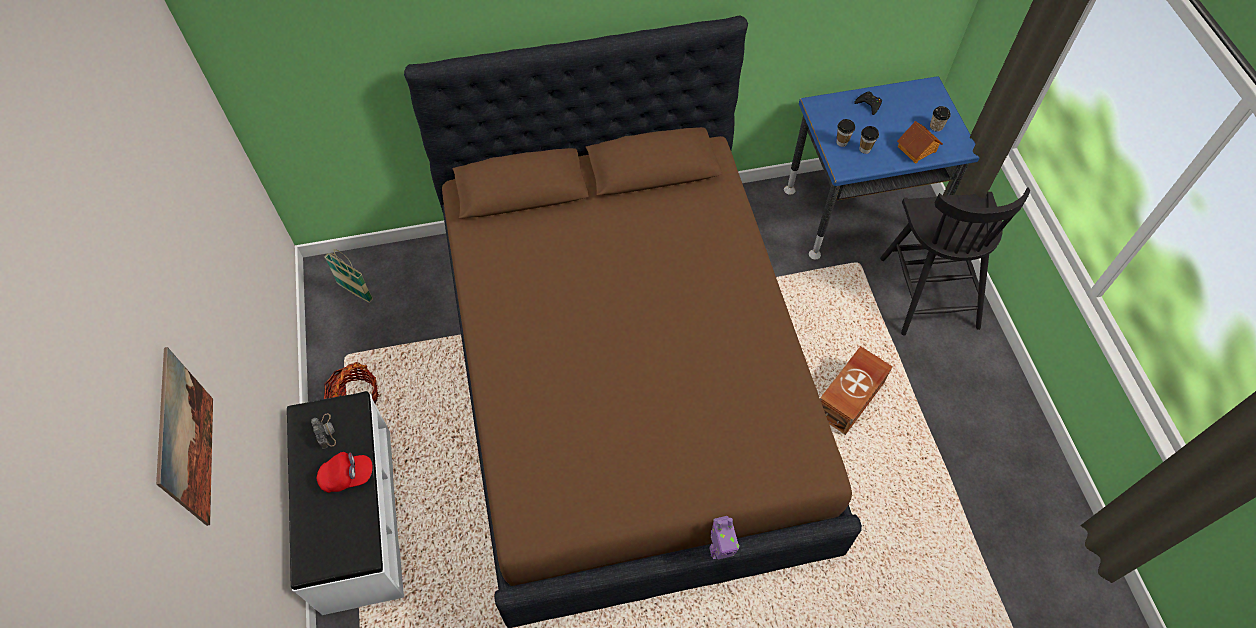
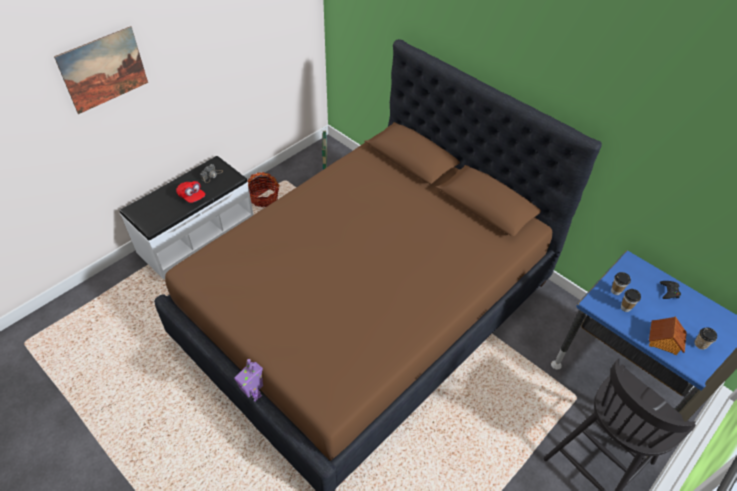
camera: 55 degrees right, 10 degrees down
brown storage box [820,346,893,435] -> none

